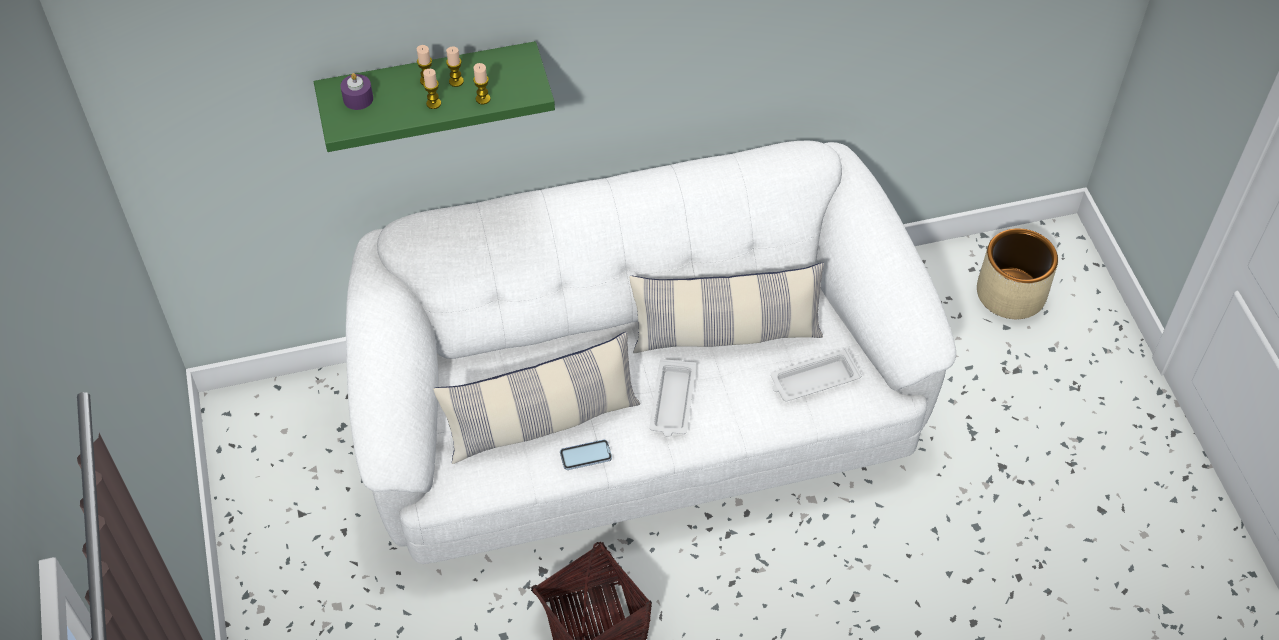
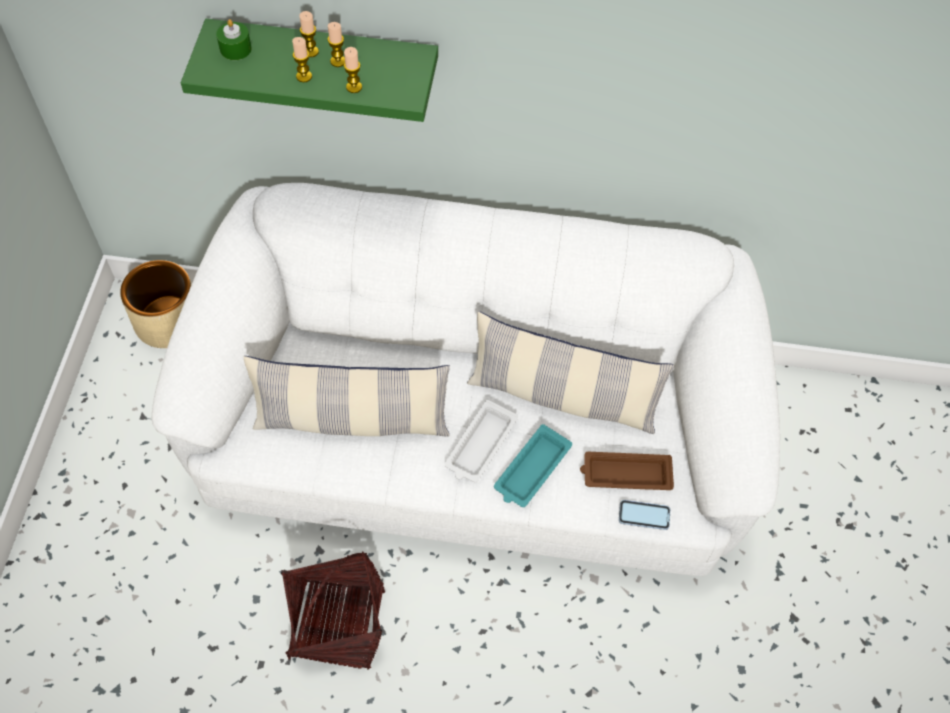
camera: 20 degrees right, 5 degrees up
purple candle [340,73,373,110] -> green candle [216,19,252,60]
phone [560,440,612,470] -> phone moved to [619,500,670,530]
white tray [771,349,862,402] -> brown tray [580,452,674,490]
beige planter [977,228,1058,319] -> beige planter moved to [120,260,192,348]
none -> turquoise tray [494,424,572,507]

